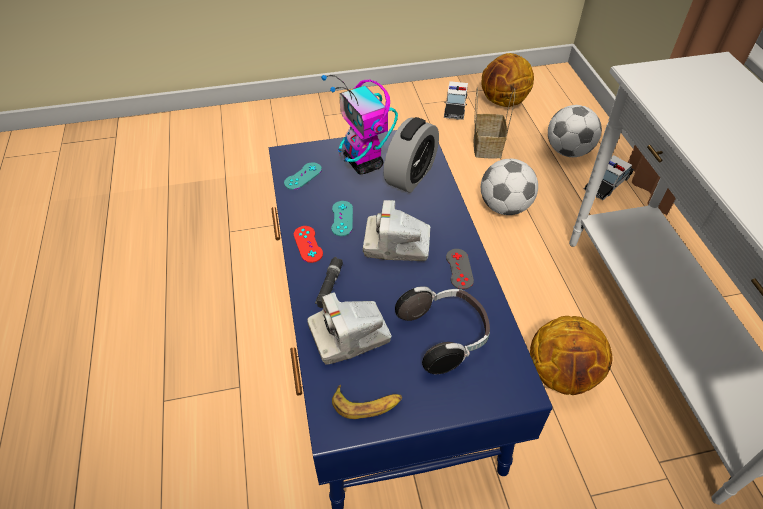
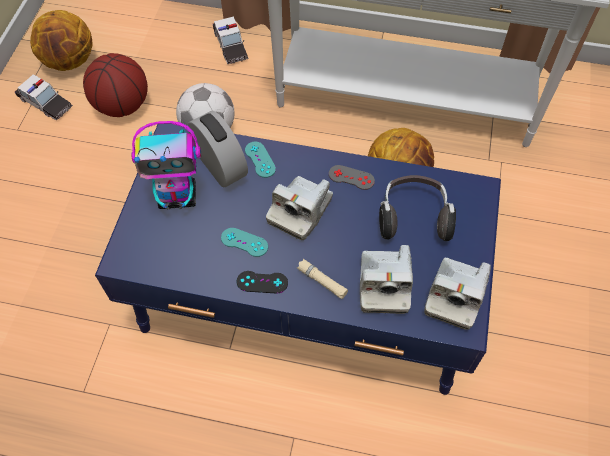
camera: 65 degrees left, 10 degrees up
turquoise game controller [284,162,322,190] -> turquoise game controller moved to [245,142,276,178]
red game controller [294,226,323,263] -> black game controller [237,271,288,294]
black flashlight [315,257,343,308] -> beige flashlight [297,259,348,299]
banana [332,385,402,419] -> camera [424,258,491,330]
basket [473,87,515,158] -> basketball [83,53,148,117]
football [548,105,602,157] -> none

